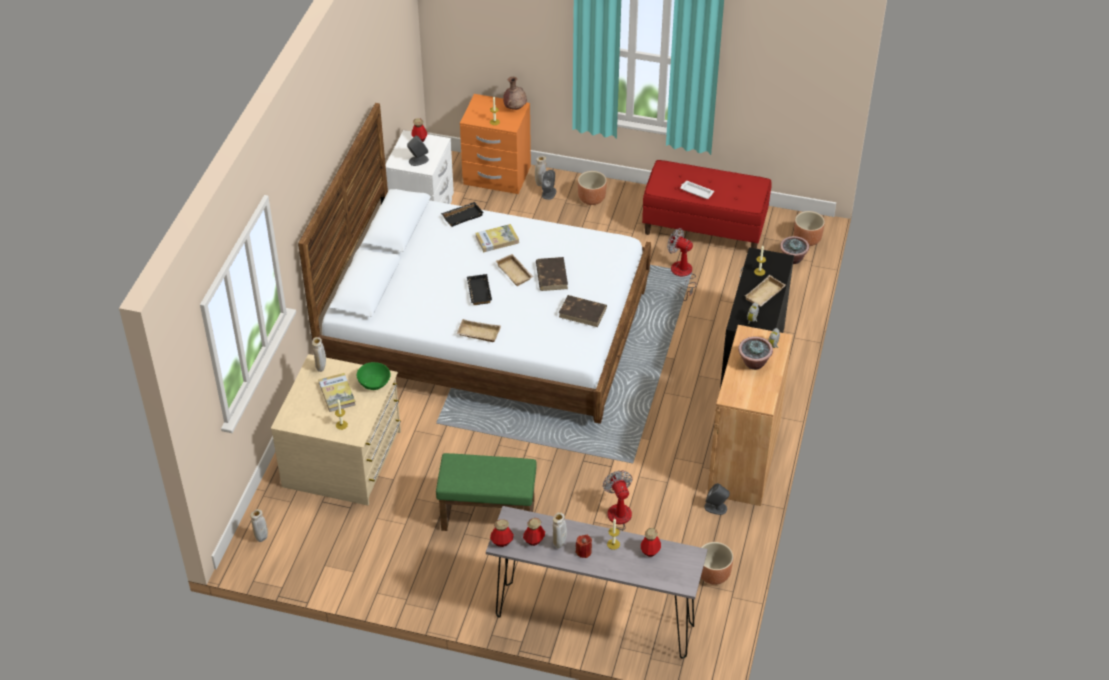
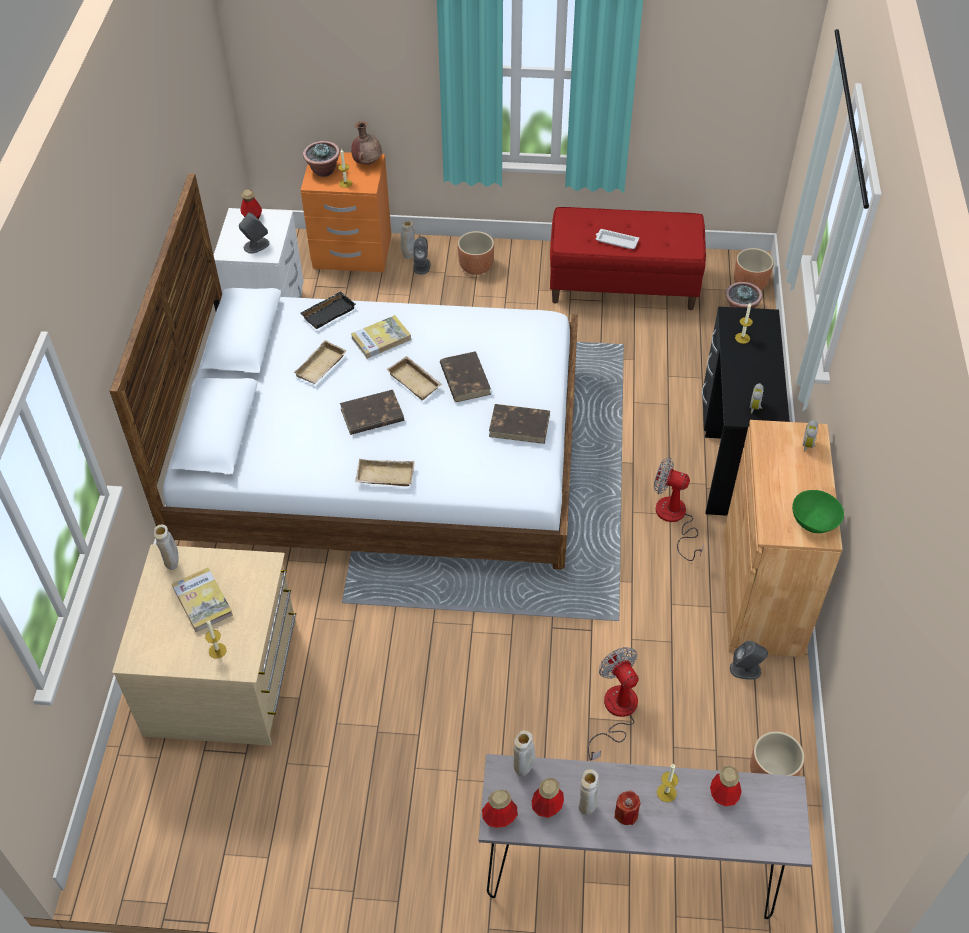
camera: 10 degrees left, 5 degrees up
beige vase [250,509,268,542] -> beige vase moved to [514,730,535,776]
green bowl [357,362,391,390] -> green bowl moved to [792,490,844,533]
green ottoman [436,453,537,531] -> none
black tray [467,274,492,305] -> brown book [340,390,404,435]
fan [667,228,696,301] -> fan moved to [654,457,704,561]
potted plant [738,337,773,370] -> potted plant moved to [303,141,340,177]
beige tray [745,275,786,307] -> beige tray moved to [293,340,347,384]

